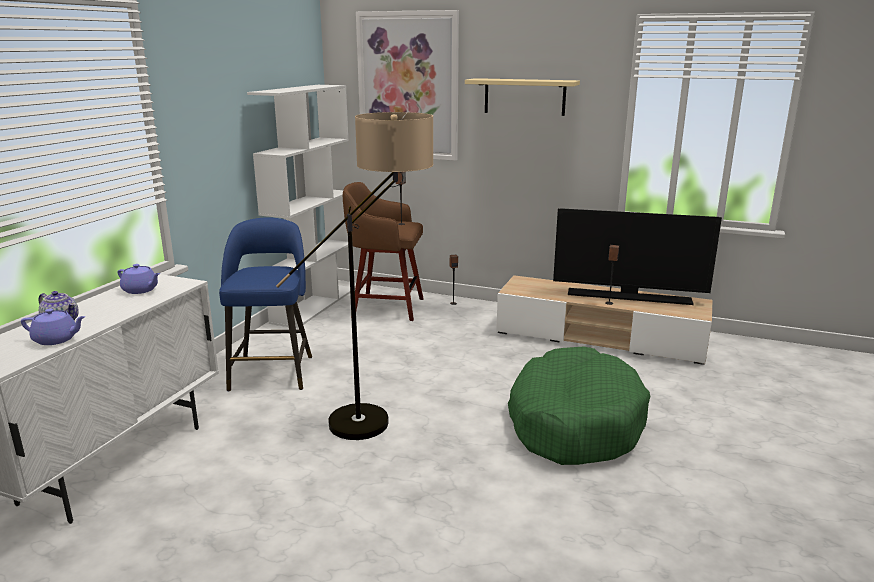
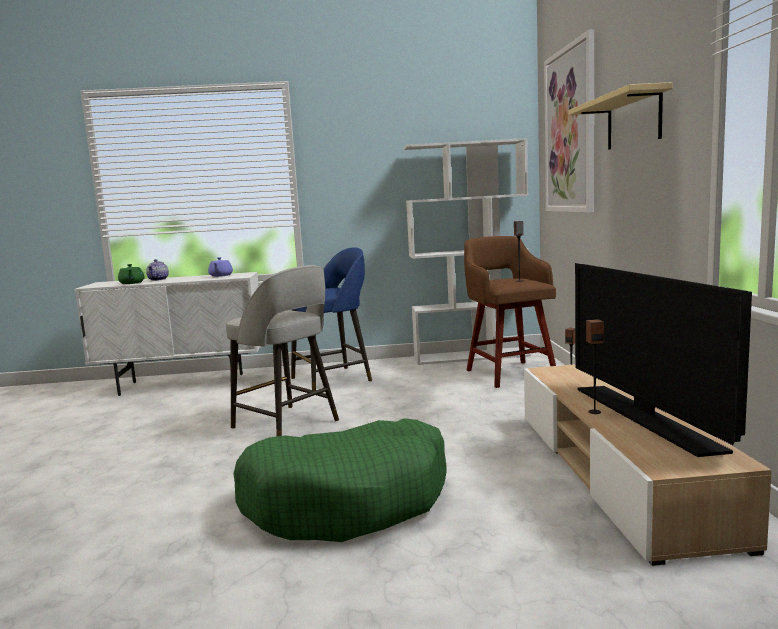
camera: 65 degrees right, 10 degrees down
purple teapot [21,309,85,345] -> green teapot [118,264,145,284]
floor lamp [276,112,433,440] -> grey stool [226,265,339,436]

